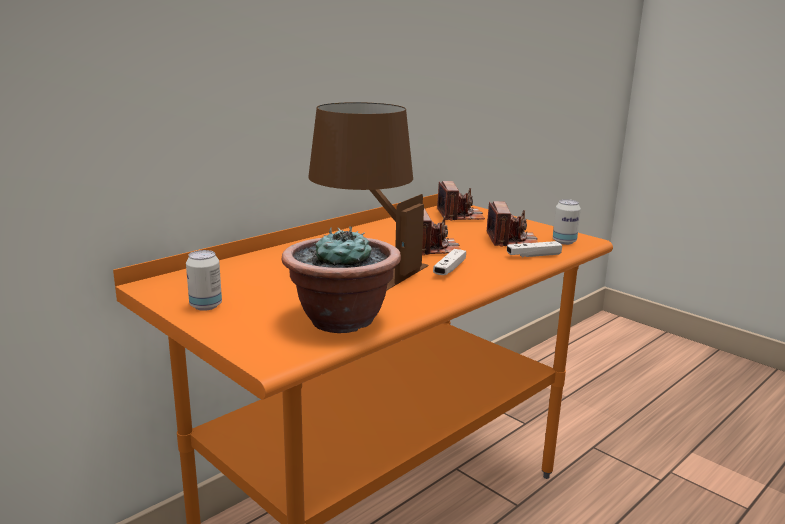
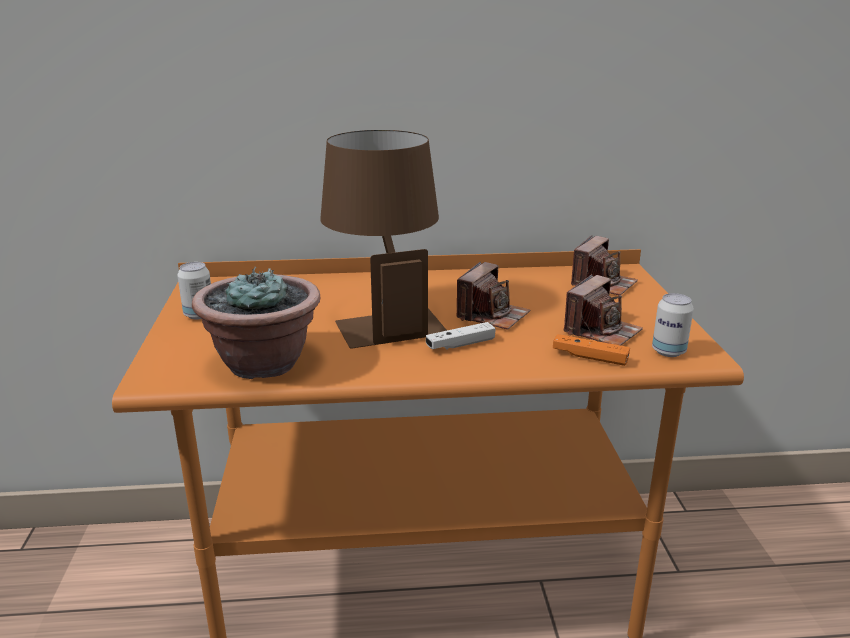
camera: 40 degrees right, 5 degrees up
white game controller [507,241,562,257] -> orange game controller [553,334,630,366]

